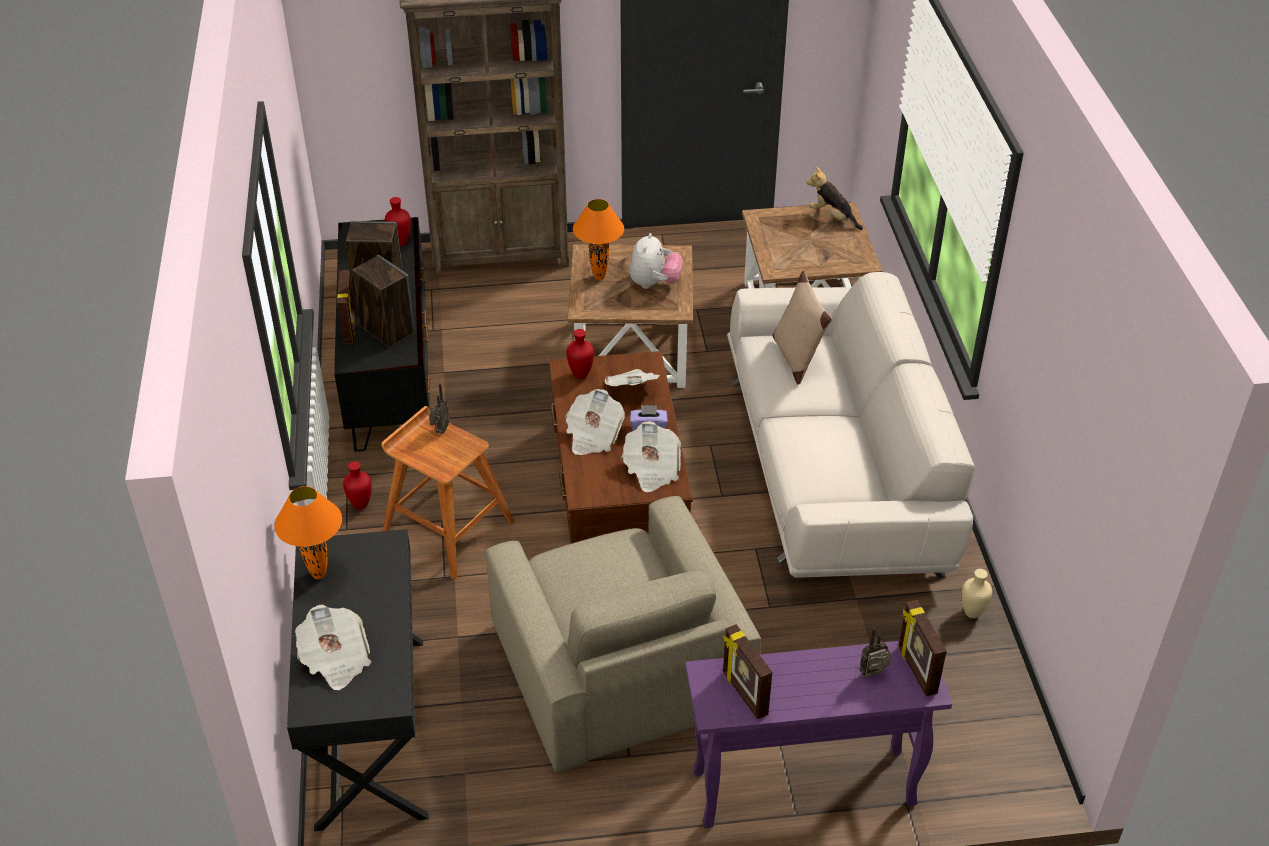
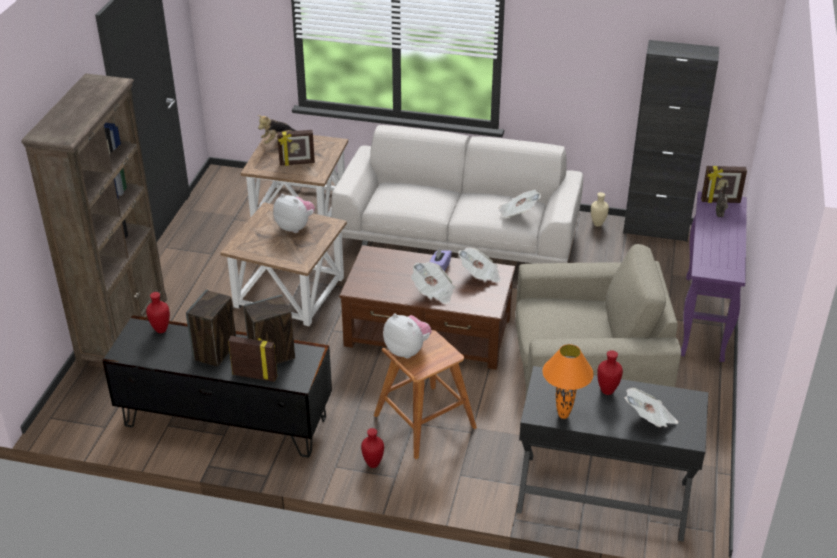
camera: 70 degrees left, 5 degrees down
radio [429,383,449,434] -> plush toy [383,314,432,358]
red vase [566,329,594,379] -> red vase moved to [597,350,623,395]
orange table lamp [573,199,624,280] -> none
newspaper [605,369,660,386] -> newspaper moved to [498,190,541,218]
picture frame [723,624,772,719] -> picture frame moved to [277,130,315,166]
beige pillow [773,271,832,385] -> none
none -> black cabinet [623,40,719,242]

